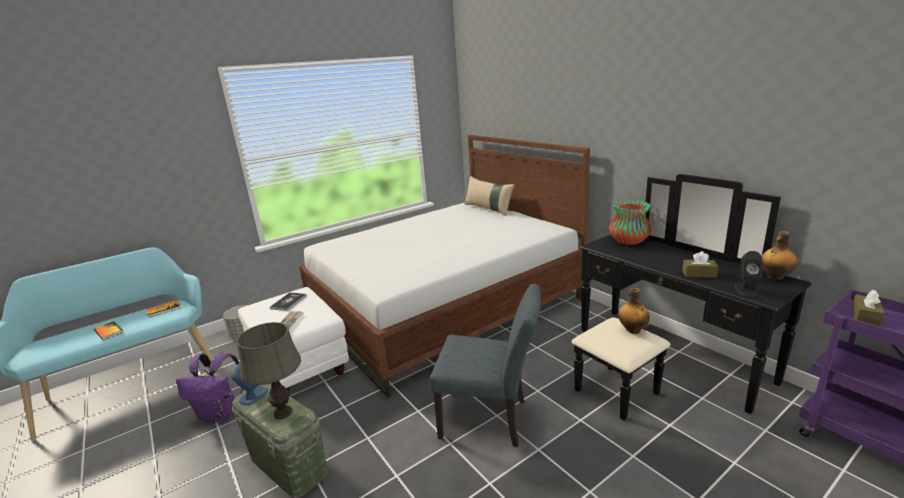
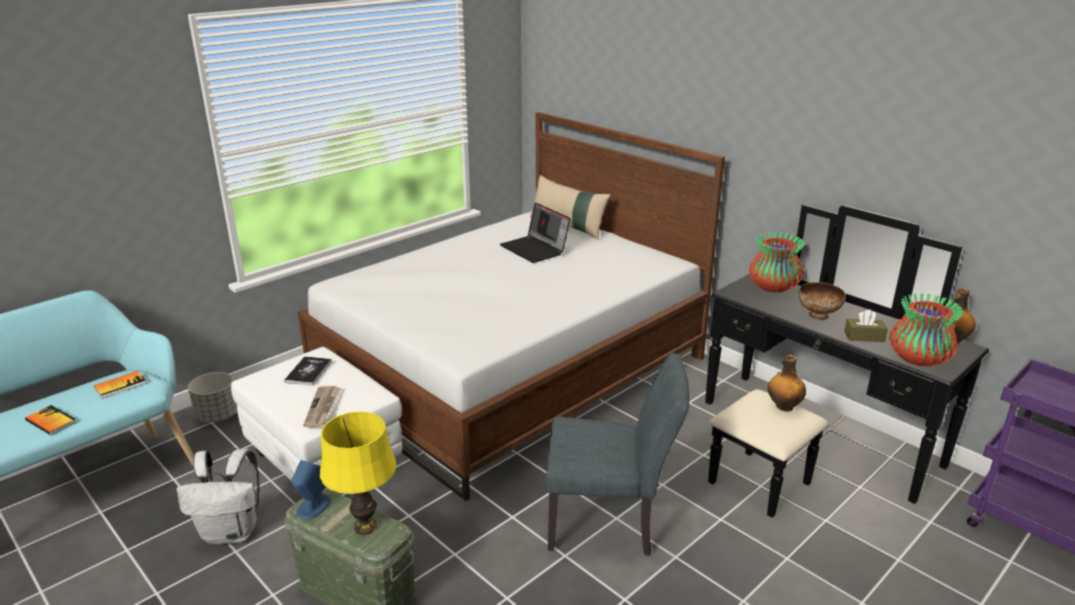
camera: 10 degrees left, 5 degrees up
purple backpack [176,353,242,422] -> white backpack [177,449,260,544]
grey table lamp [237,322,301,419] -> yellow table lamp [320,412,396,535]
black speaker [735,251,763,297] -> vase [889,293,963,367]
brown tissue box [852,290,885,327] -> none
none -> laptop [500,202,571,263]
none -> bowl [799,282,846,320]

